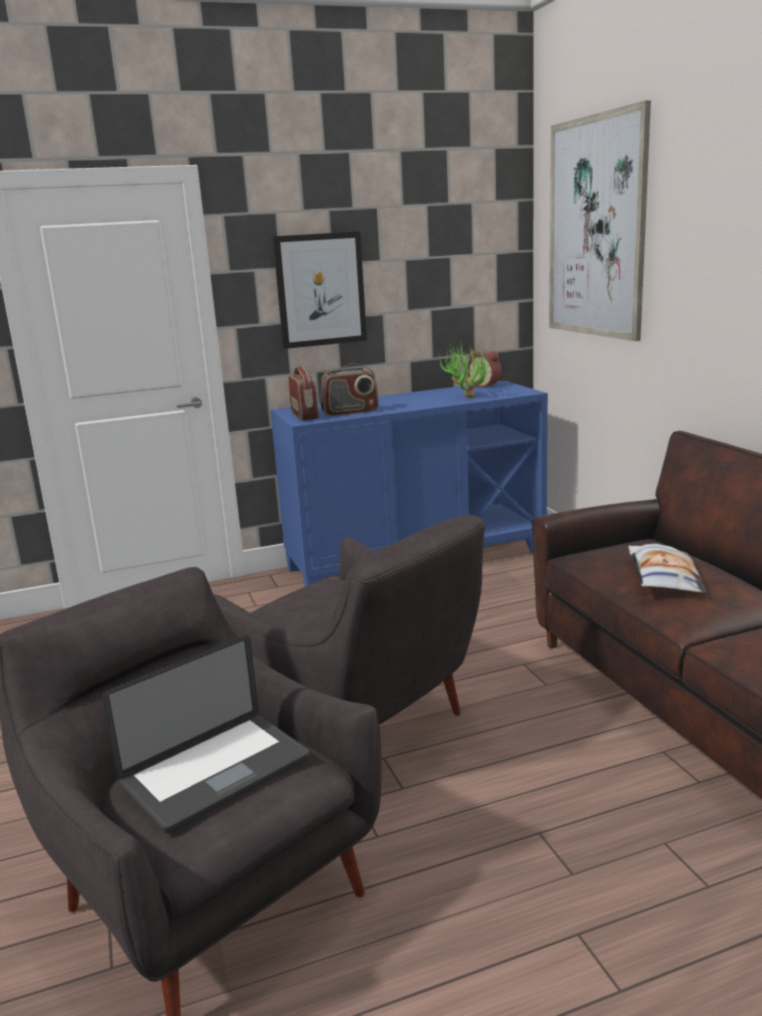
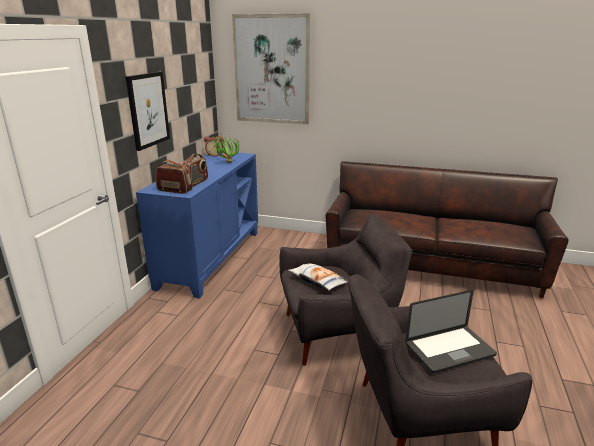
camera: 55 degrees left, 5 degrees up
laptop [102,635,309,833] -> laptop turned 75 degrees clockwise [406,290,497,373]
pillow [628,544,707,593] -> pillow moved to [288,263,348,291]

